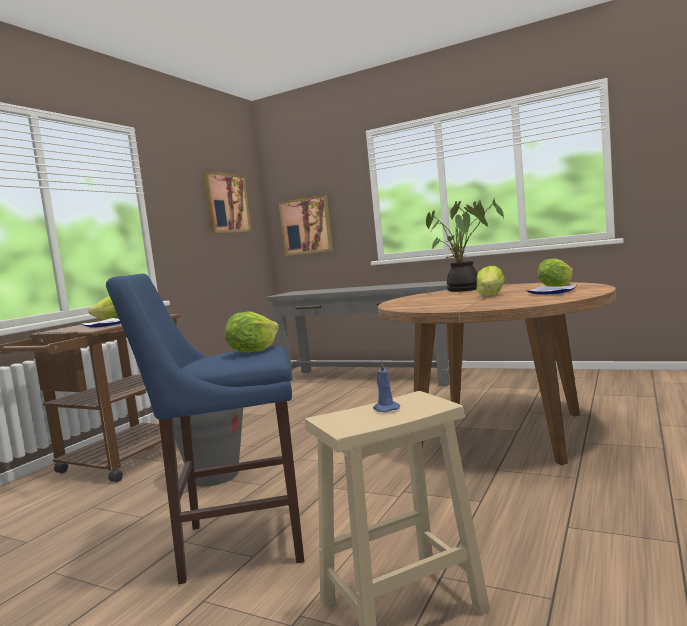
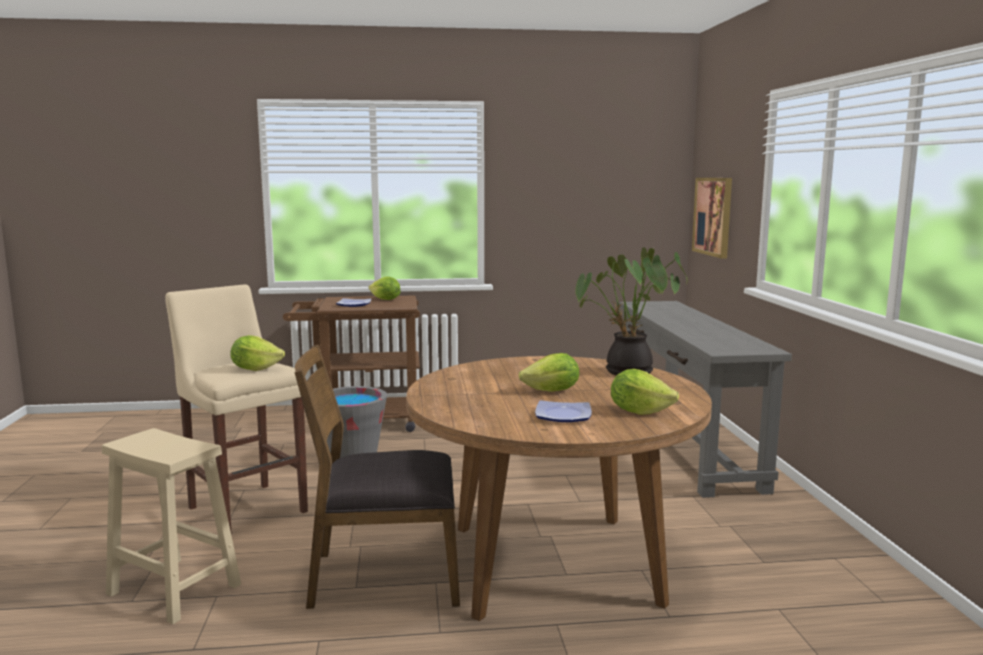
camera: 55 degrees right, 5 degrees up
blue stool [106,274,304,584] -> beige stool [165,284,308,536]
picture [203,171,251,233] -> none
blue candle [373,360,400,412] -> none
none -> brown chair [295,345,460,609]

